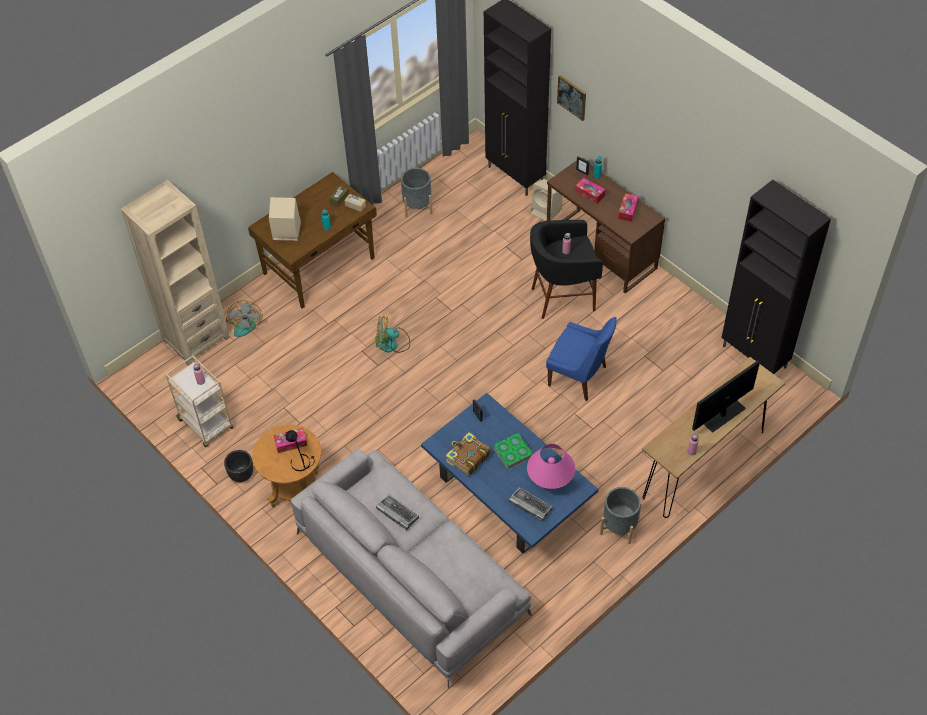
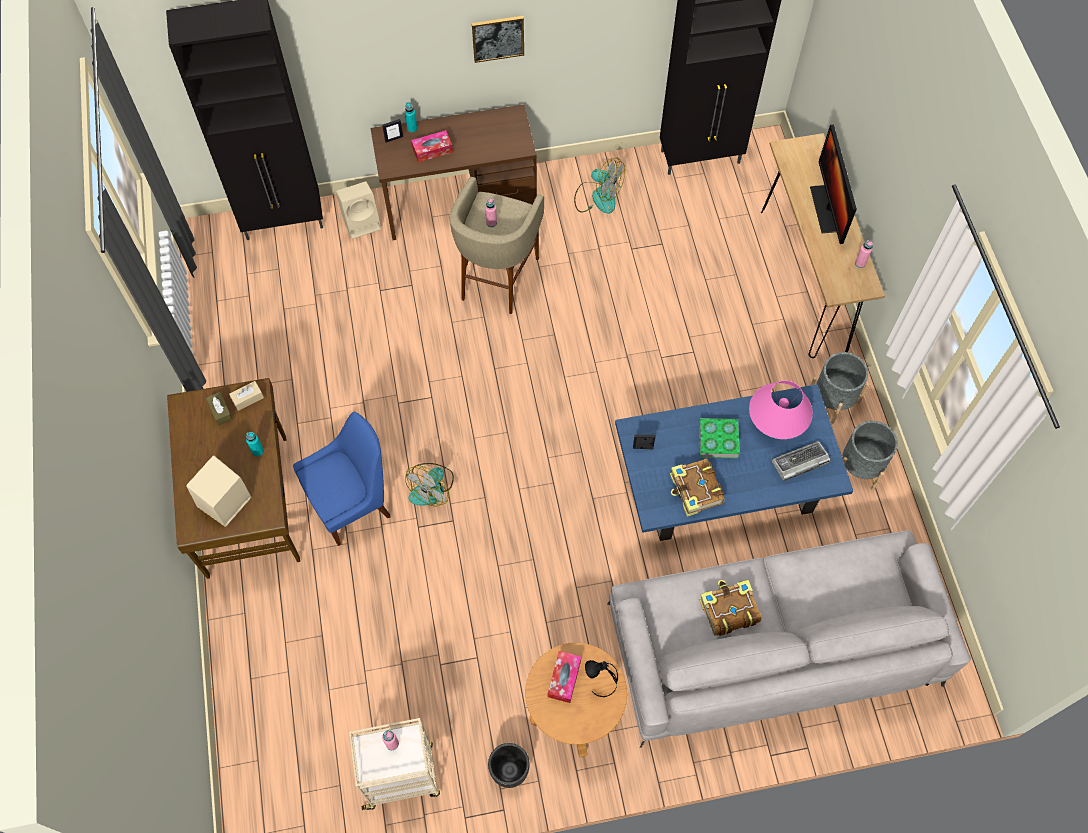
camera: 60 degrees left, 10 degrees up
beige bookcase [121,180,230,365] -> none
fan [226,300,263,337] -> fan moved to [574,157,625,214]
keyboard [376,494,419,530] -> book [699,580,762,636]
grey planter [401,168,432,218] -> grey planter moved to [842,421,898,491]
black stool [530,220,603,319] -> beige stool [449,177,544,314]
blue chair [546,317,617,401] -> blue chair moved to [293,412,391,546]
picture [557,75,586,121] -> picture moved to [472,16,524,63]
tissue box [618,193,639,222] -> none

